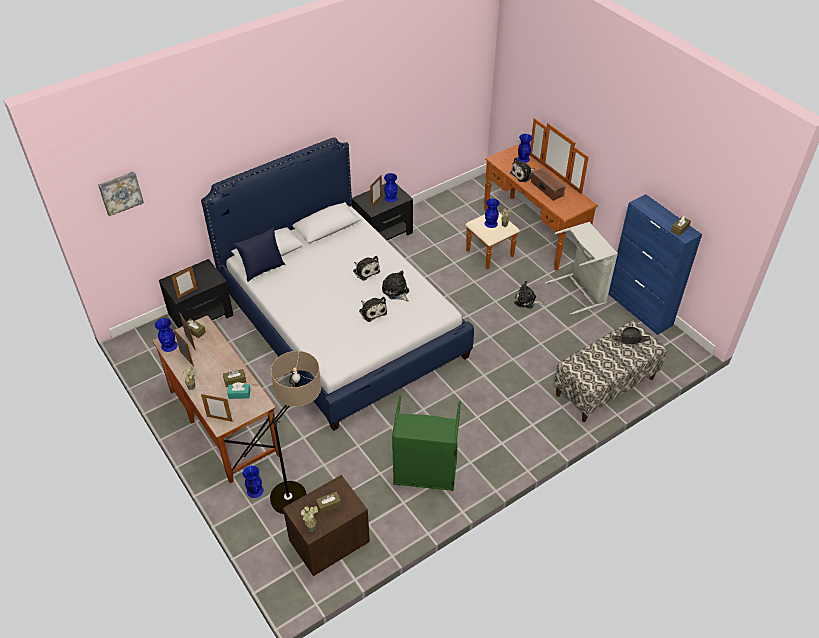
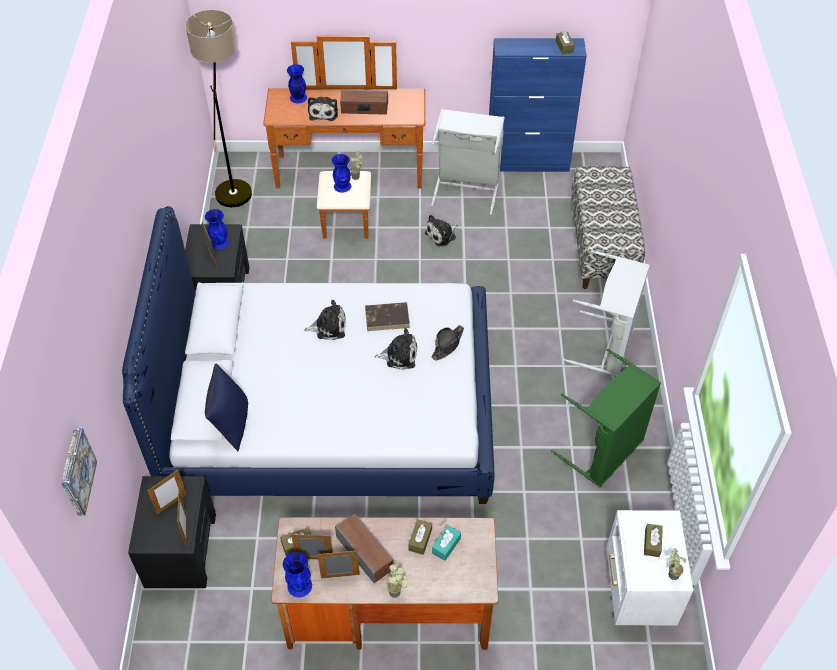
camera: 55 degrees left, 5 degrees up
picture frame [201,394,233,422] -> picture frame moved to [147,470,186,515]
floor lamp [237,351,321,514] -> floor lamp moved to [185,10,252,207]
blue vase [243,466,264,498] -> none
brown nightstand [283,475,370,576] -> white nightstand [606,510,693,625]
plush toy [382,270,409,302] -> brown book [365,302,410,331]
black hat [612,327,651,344] -> black hat moved to [431,325,464,361]
none -> speaker [335,514,393,584]
none -> grey laundry basket [563,250,650,376]

